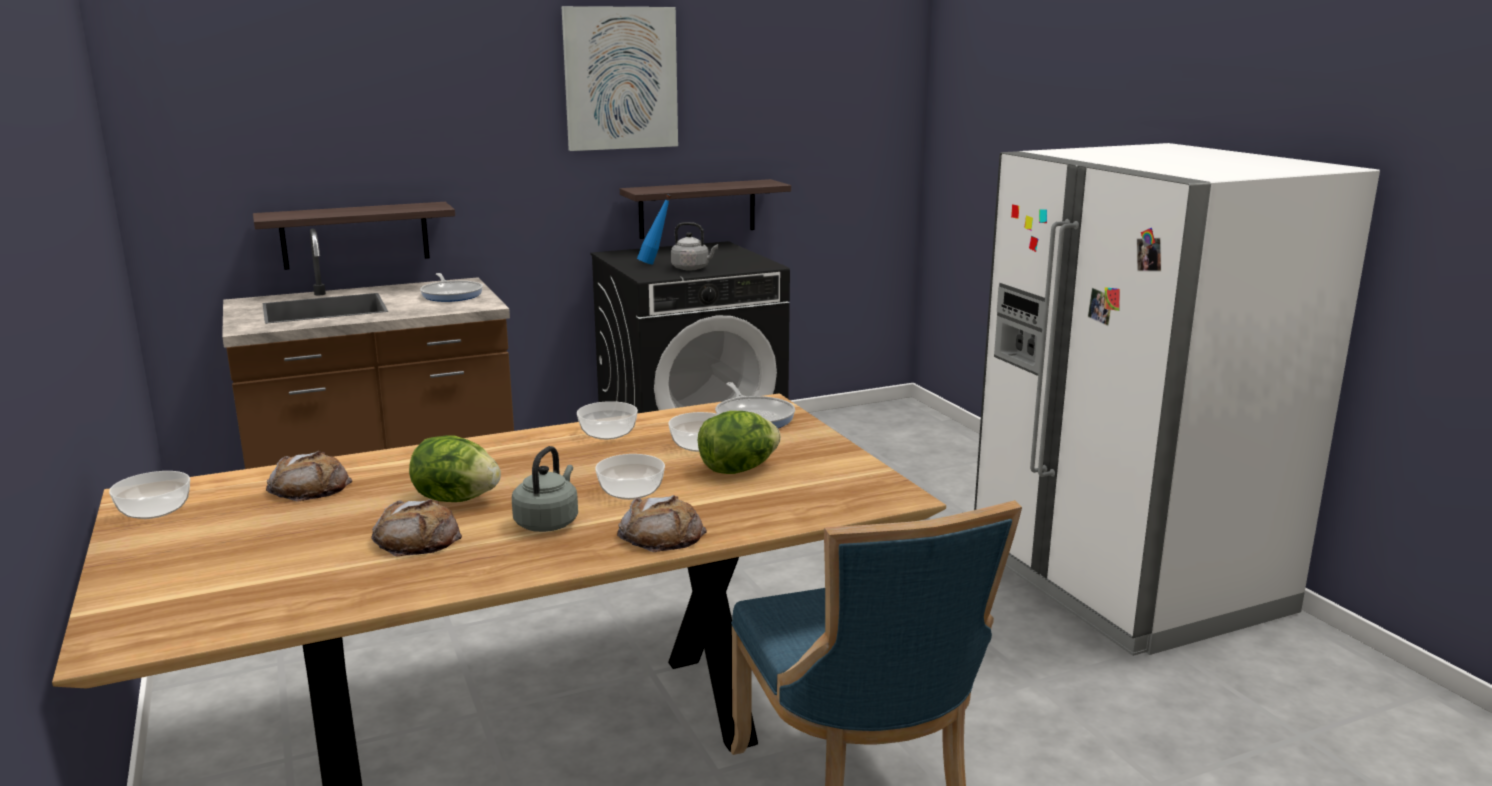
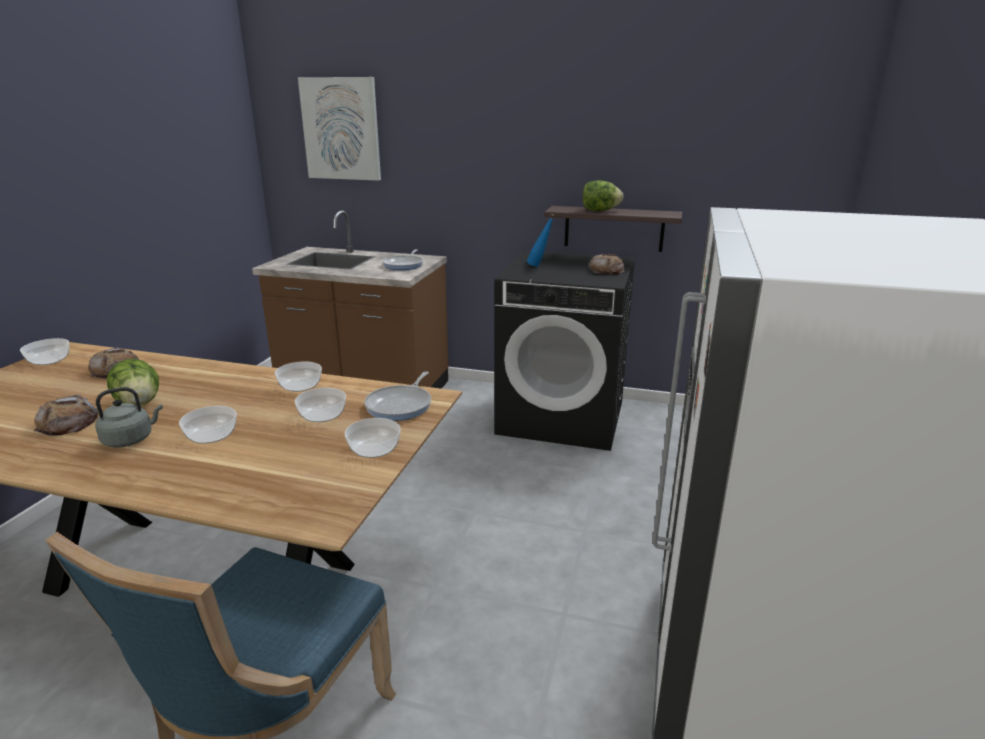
camera: 40 degrees right, 5 degrees up
shelf [253,202,455,270] -> none
picture [562,6,678,151] -> picture moved to [298,77,381,181]
bread [617,495,707,552] -> bread moved to [589,254,624,275]
grey kettle [671,222,718,270] -> none
lettuce [698,411,781,474] -> lettuce moved to [582,180,624,211]
none -> bowl [345,418,401,458]

